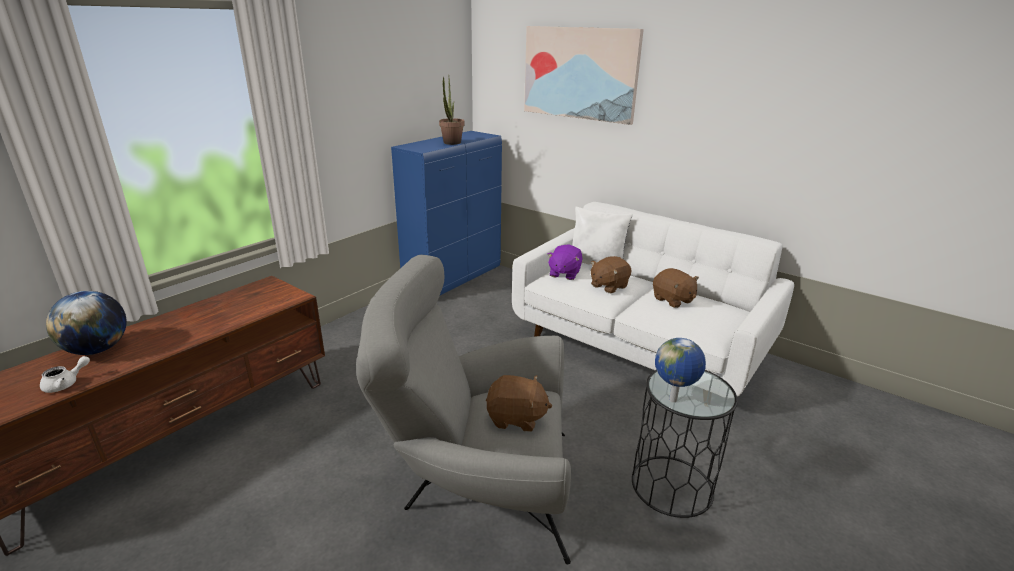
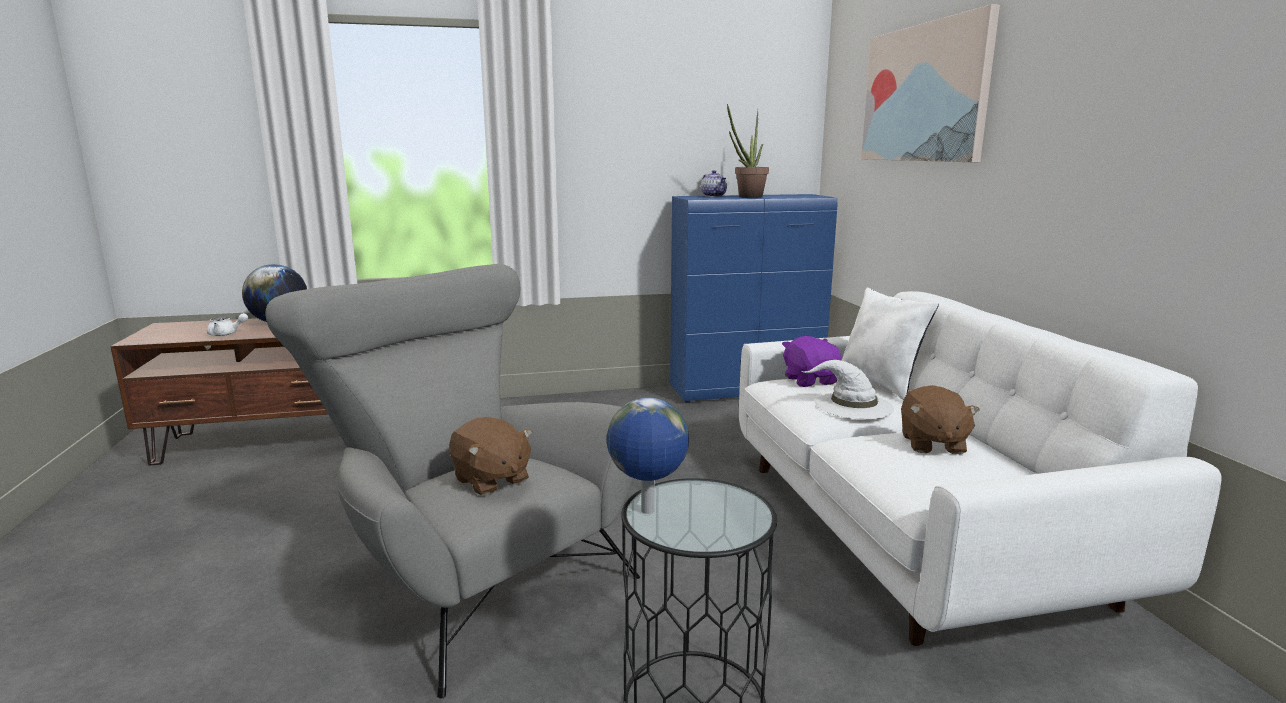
camera: 40 degrees right, 10 degrees down
purple plush toy [547,245,582,280] -> purple plush toy turned 105 degrees clockwise [782,336,842,387]
brown plush toy [591,256,631,293] -> white hat [801,360,894,419]
none -> teapot [701,170,727,197]

